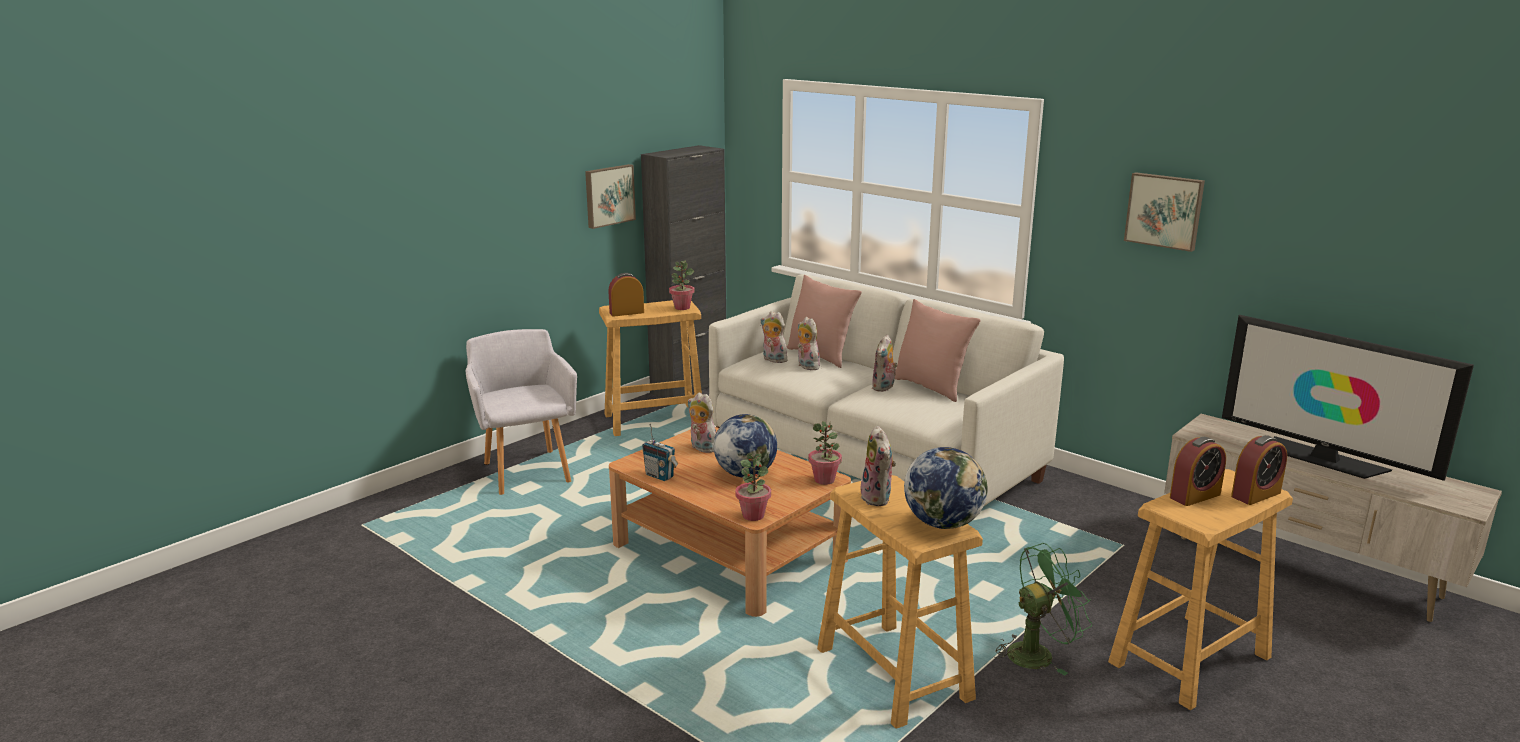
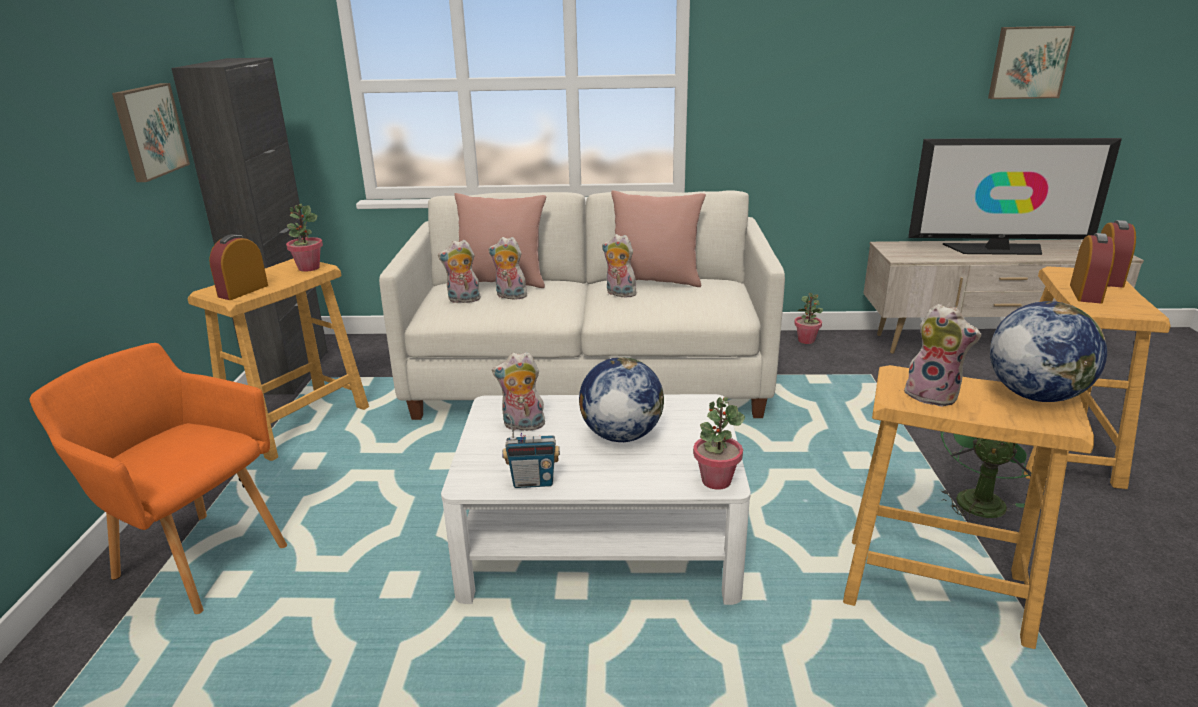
camera: 40 degrees left, 5 degrees up
grey armchair [466,329,577,495] -> orange armchair [29,343,287,614]
brown coffee table [609,427,851,617] -> white coffee table [441,394,751,605]
potted plant [808,421,842,485] -> potted plant moved to [794,293,823,344]
plush toy [872,335,898,392] -> plush toy turned 135 degrees clockwise [602,234,636,298]
picture [1124,172,1205,252] -> picture moved to [988,26,1075,99]

